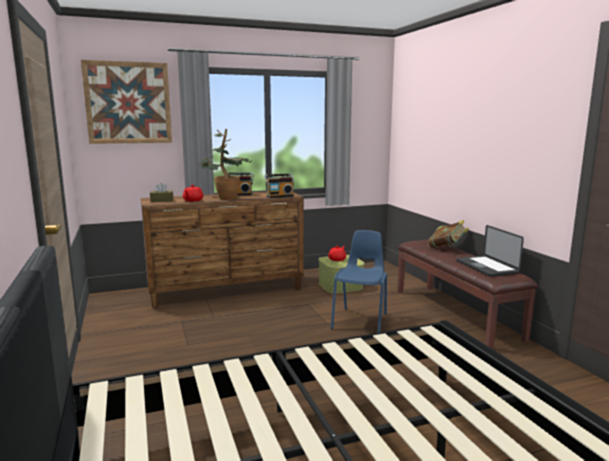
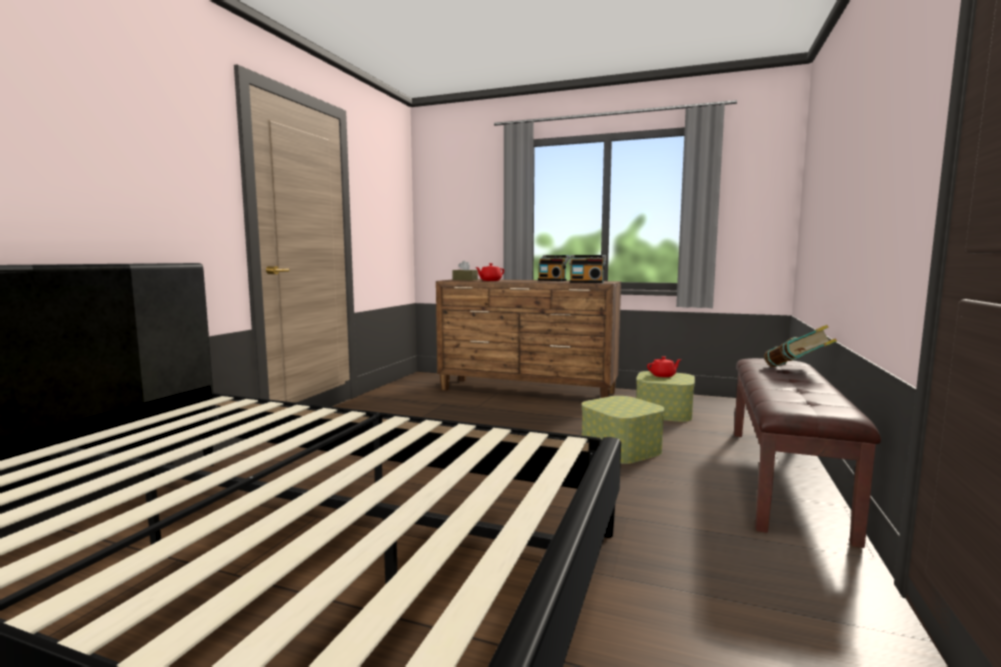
camera: 40 degrees right, 5 degrees down
picture [81,60,172,144] -> none
potted plant [199,129,252,200] -> none
blue chair [331,230,387,333] -> storage box [582,396,665,464]
laptop [456,225,524,277] -> none

